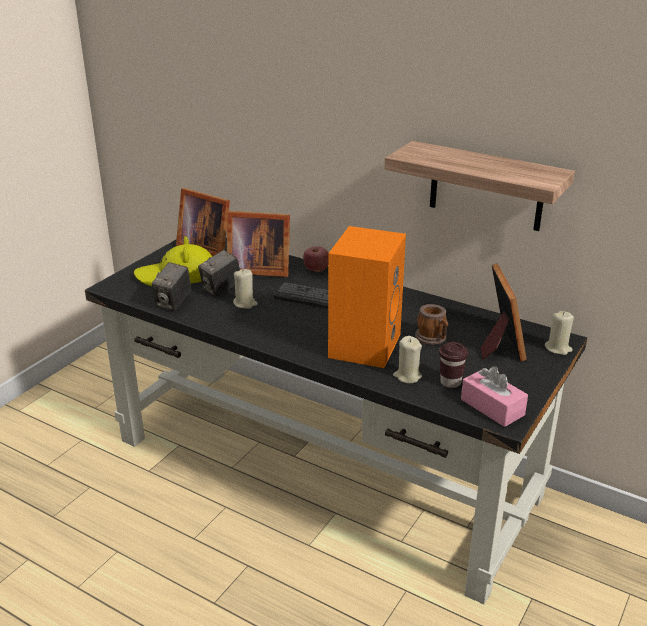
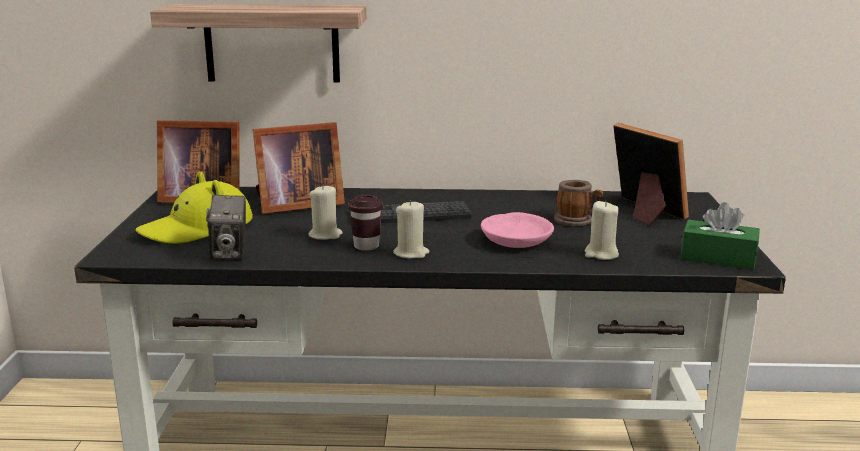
camera: 30 degrees left, 10 degrees down
camera [198,250,240,297] -> none
apple [303,246,328,272] -> none
orange speaker [328,226,406,368] -> pink bowl [481,212,554,248]
shelf [384,141,575,231] -> shelf moved to [150,4,367,83]
brown cup [439,342,468,388] -> brown cup moved to [348,194,383,251]
pink tissue box [461,366,528,427] -> green tissue box [681,202,760,270]
beige candle [545,311,574,355] -> beige candle moved to [393,200,429,259]

